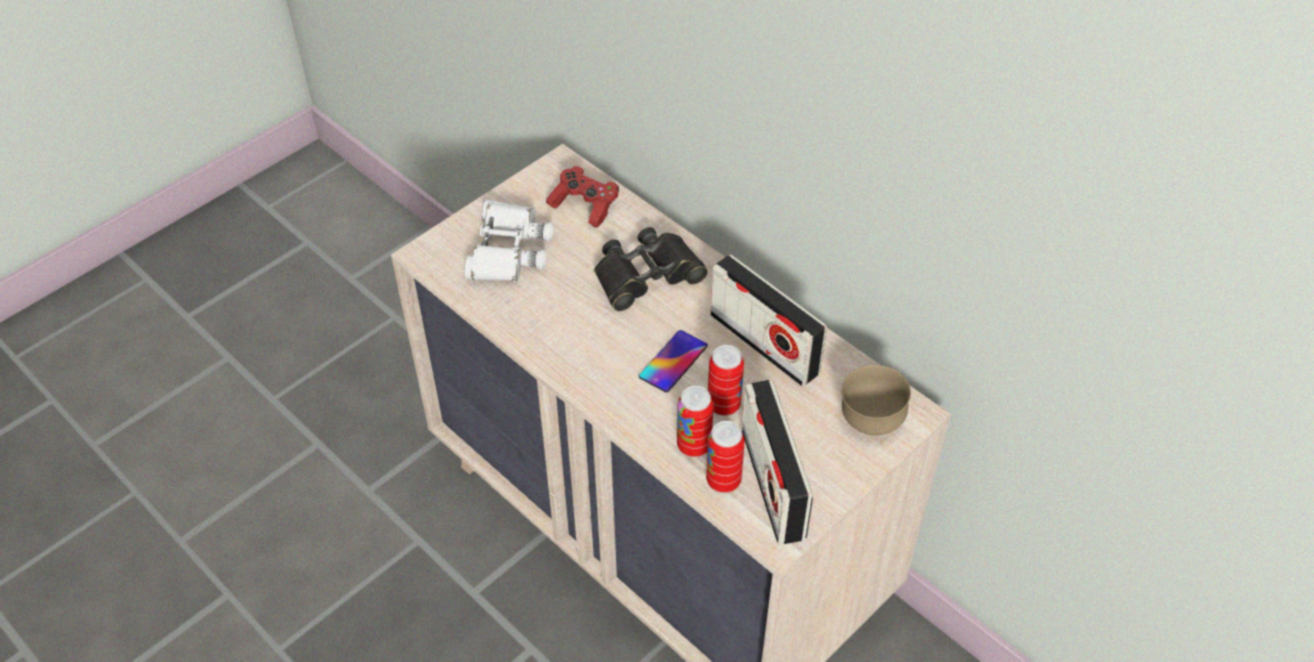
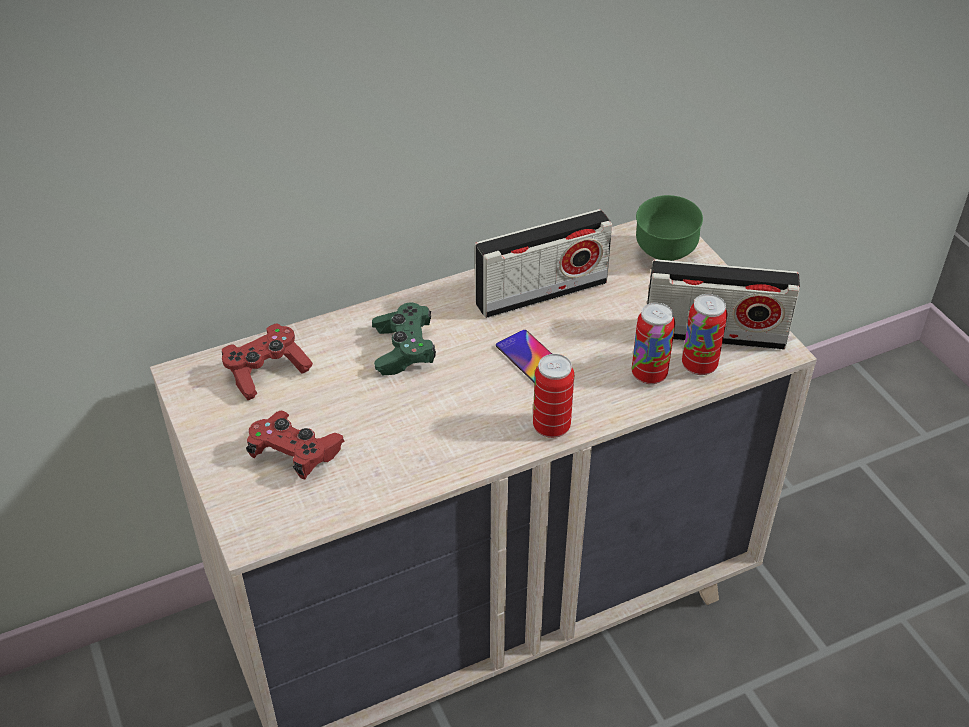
camera: 70 degrees left, 5 degrees down
white binoculars [464,200,553,281] -> red game controller [246,411,344,479]
black binoculars [594,227,708,311] -> green game controller [372,302,436,376]
can [708,345,744,416] -> can moved to [533,354,574,438]
brown bowl [841,365,911,435] -> green bowl [636,195,703,261]

